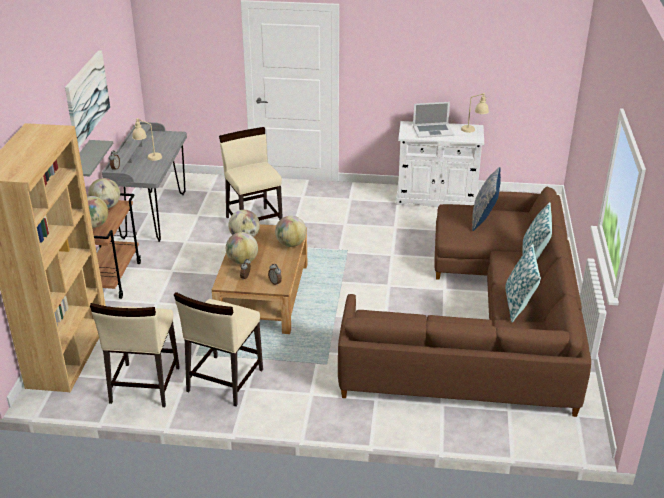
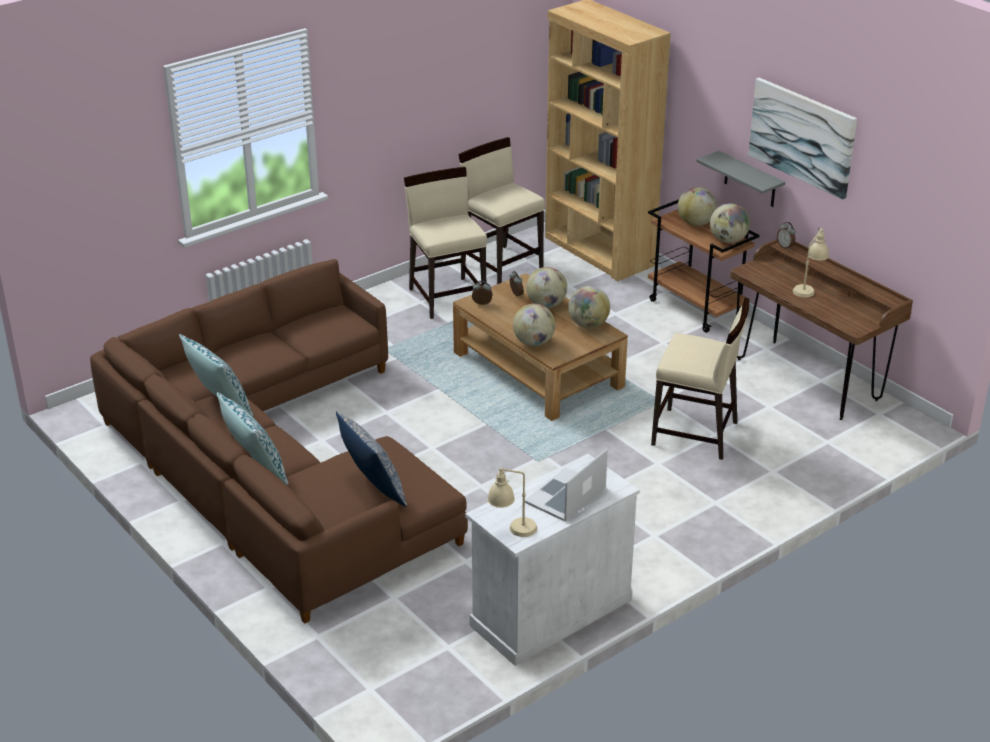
camera: 135 degrees right, 0 degrees up
grey desk [102,122,187,242] -> brown desk [730,239,913,420]

